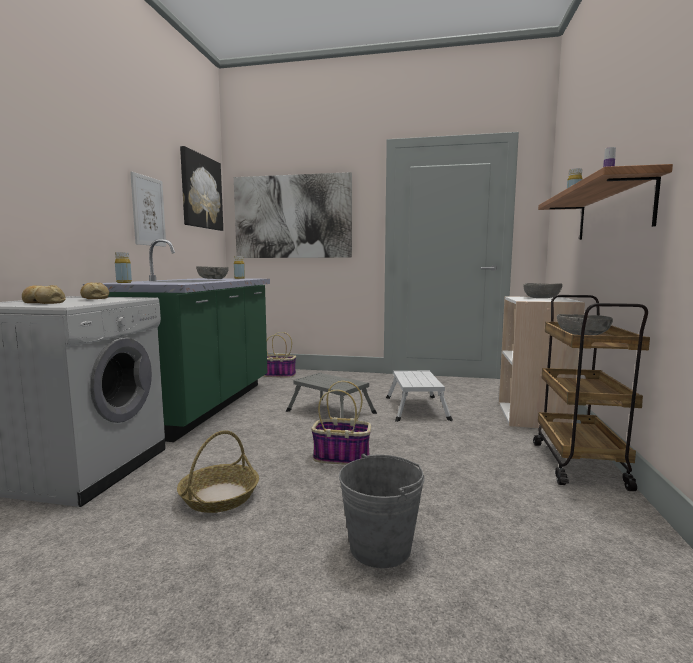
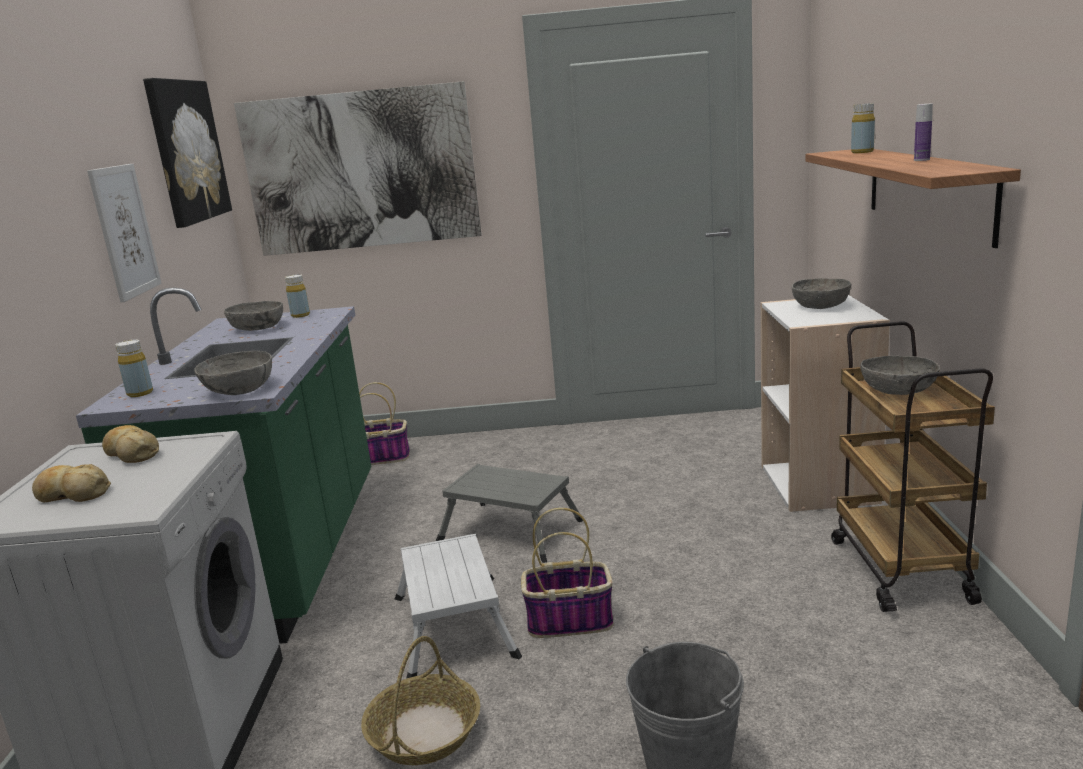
camera: 10 degrees left, 10 degrees up
white step ladder [386,371,453,422] -> white step ladder moved to [395,534,522,679]
none -> grey bowl [194,351,272,395]

